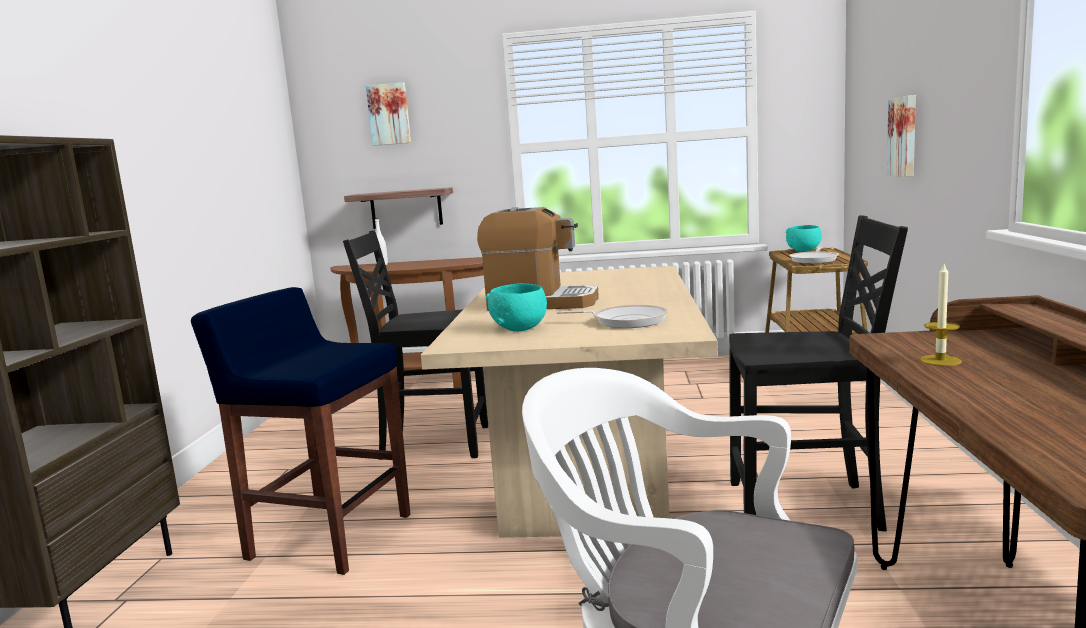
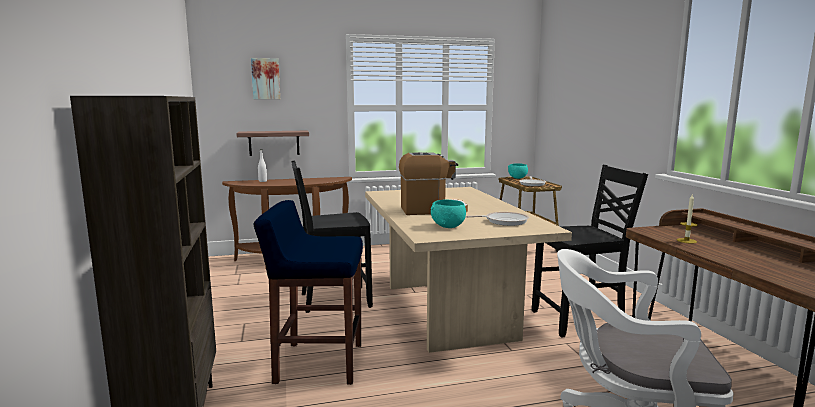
camera: 20 degrees left, 0 degrees up
picture [887,95,916,177] -> none

